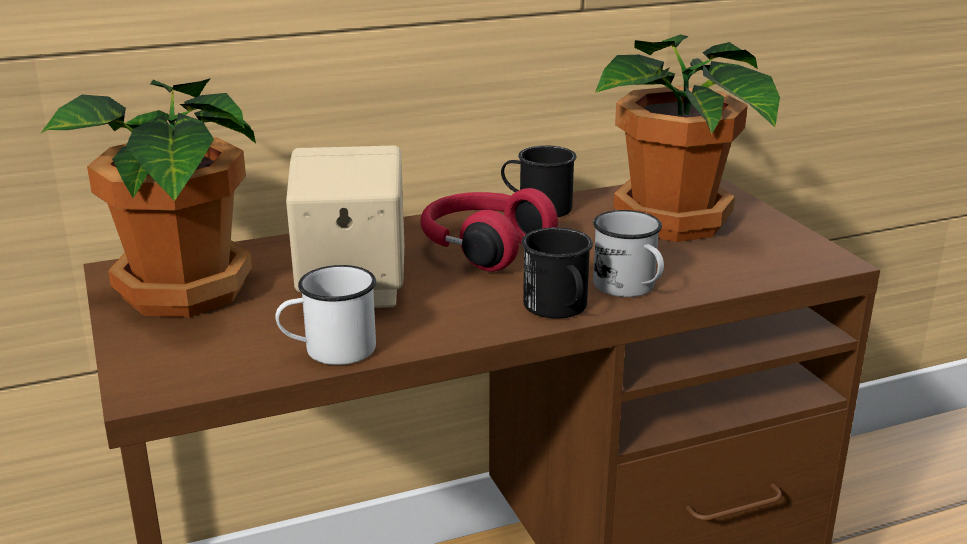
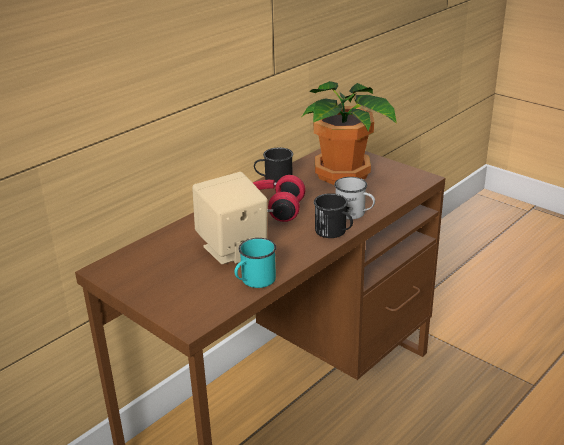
camera: 25 degrees left, 5 degrees up
potted plant [40,78,256,317] -> none
white mug [275,265,376,365] -> turquoise mug [234,238,276,288]

